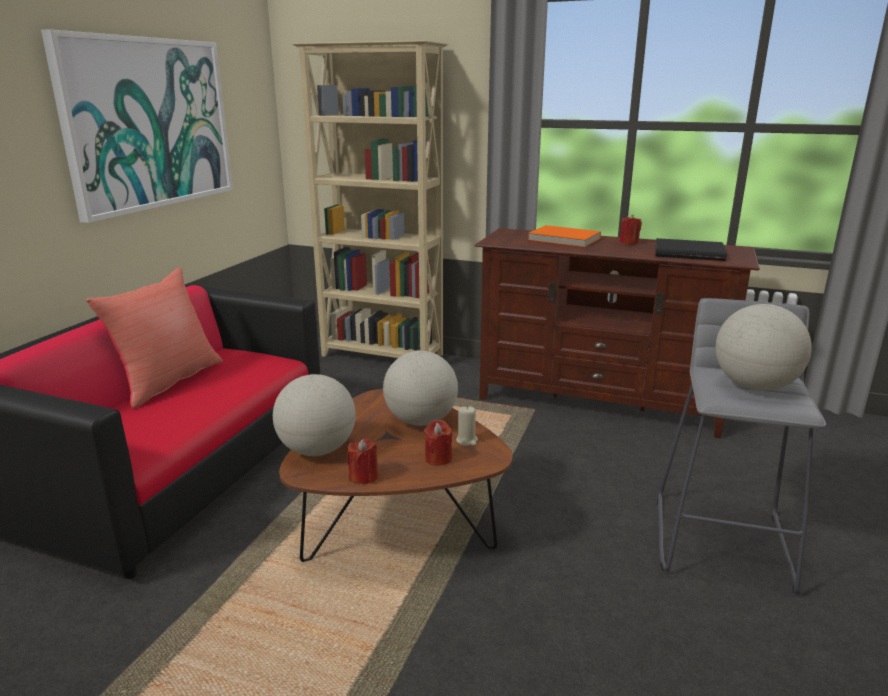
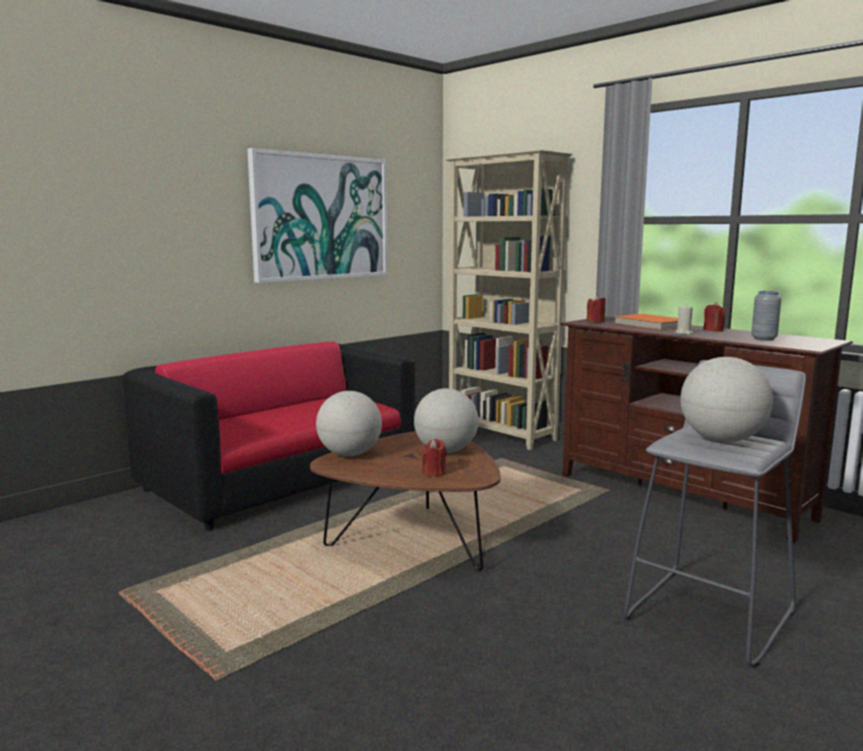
camera: 25 degrees right, 10 degrees down
red pillow [86,267,223,409] -> none
red candle [347,439,378,484] -> red candle moved to [586,295,606,322]
beige candle [456,406,478,446] -> beige candle moved to [675,304,693,335]
black book [655,238,727,261] -> grey vase [751,291,781,341]

